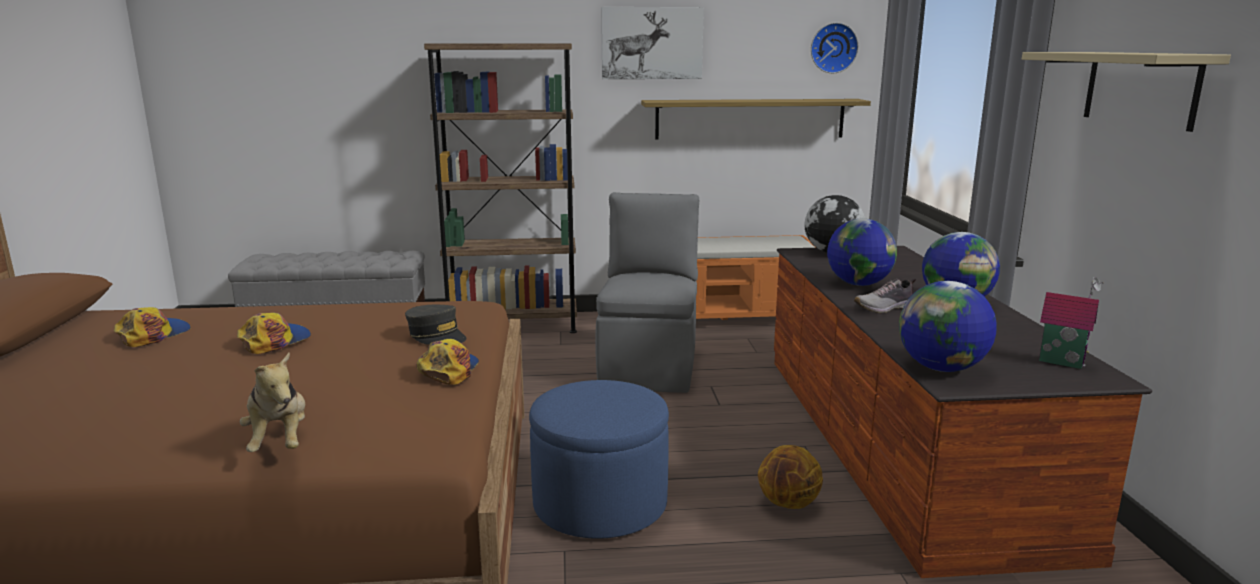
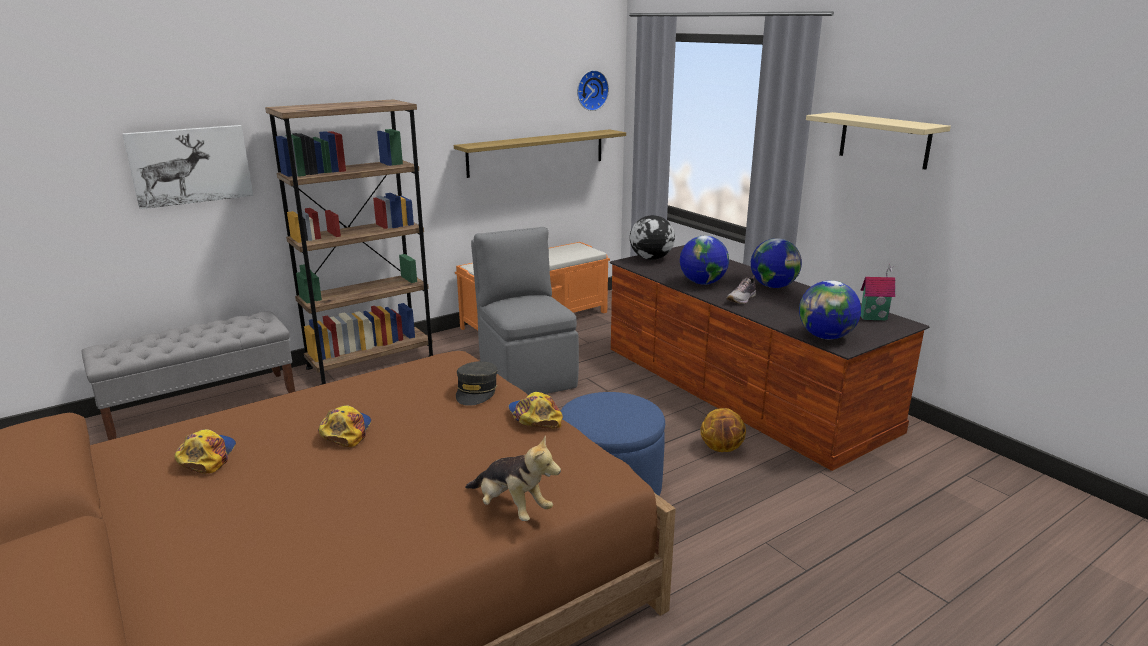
camera: 30 degrees left, 5 degrees up
grey cap [405,305,466,345] -> grey cap turned 90 degrees clockwise [456,361,497,406]
picture [601,7,704,79] -> picture moved to [122,125,253,209]

